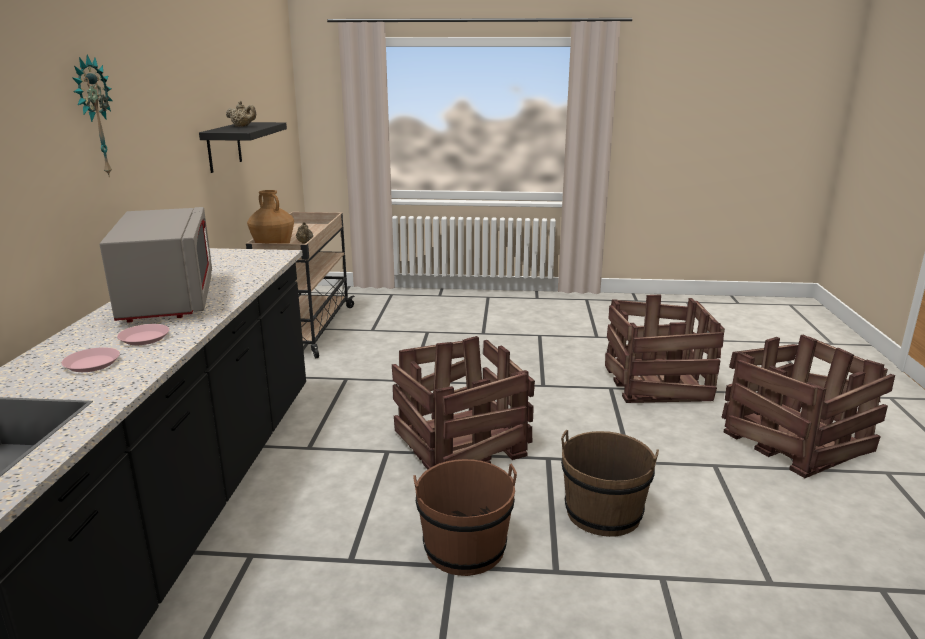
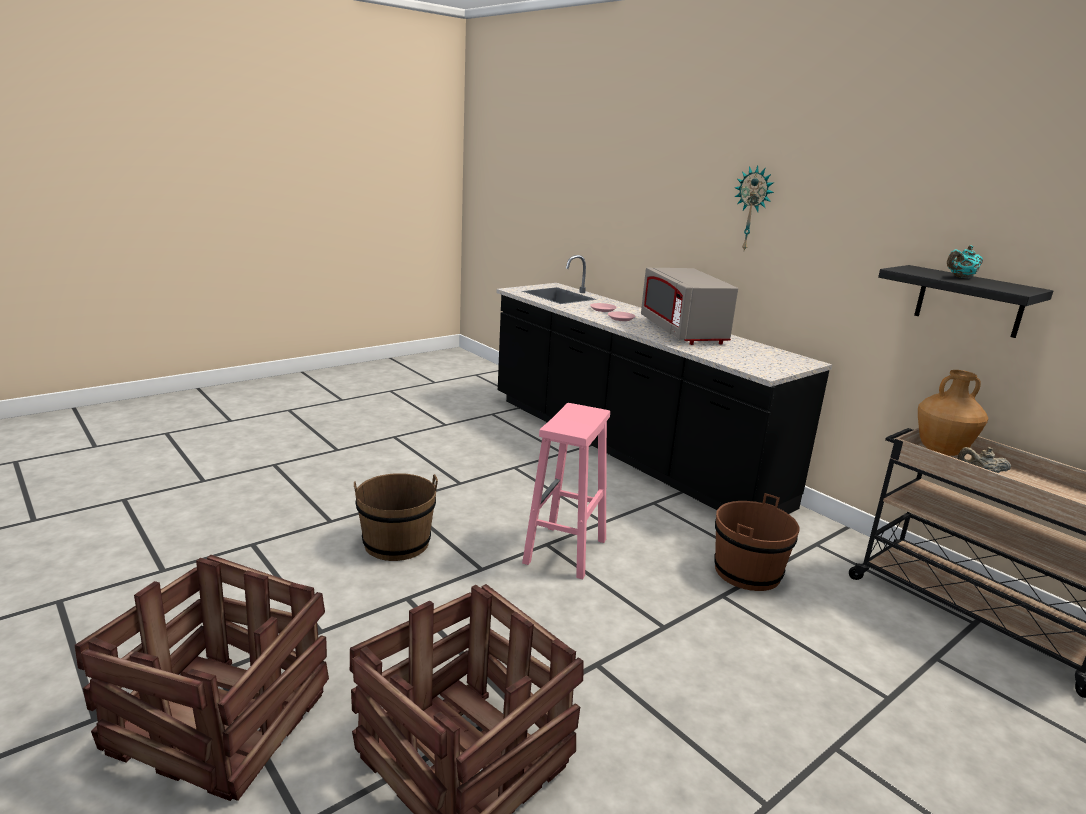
camera: 135 degrees right, 0 degrees up
grey microwave [100,207,212,323] -> grey microwave turned 45 degrees clockwise [641,267,738,345]
beige teapot [226,101,256,127] -> turquoise teapot [947,245,983,279]
crate [392,336,535,470] -> pink stool [522,403,610,580]
brown bucket [413,459,517,576] -> brown bucket moved to [714,493,800,591]

